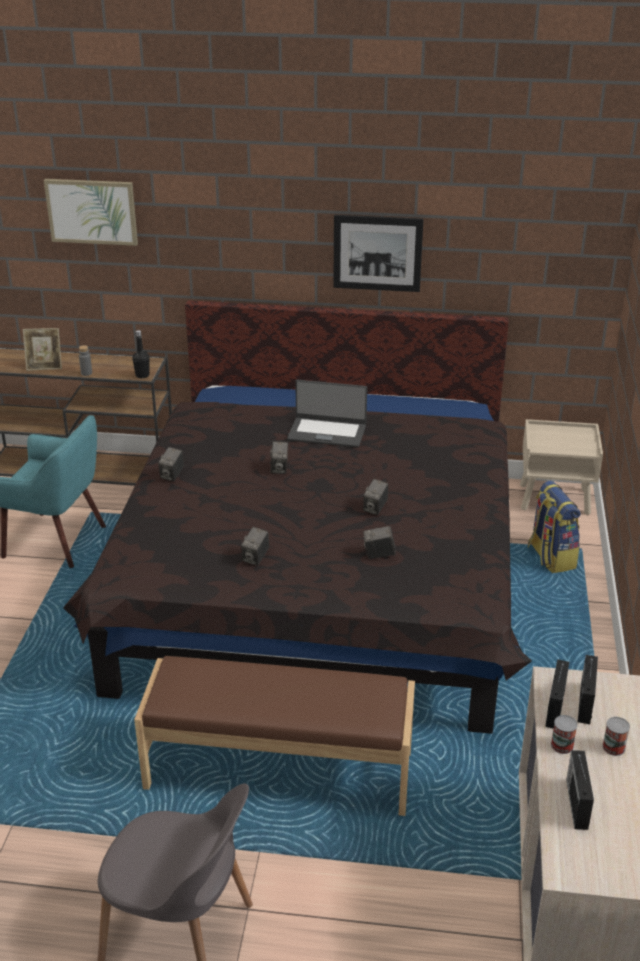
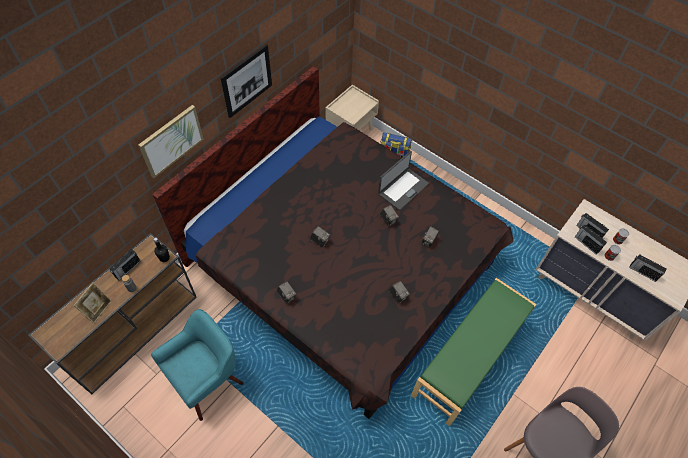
camera: 60 degrees left, 25 degrees up
picture [44,179,138,246] -> picture moved to [138,105,204,178]
brown bench [134,656,415,816] -> green bench [411,278,536,426]
laptop [287,380,367,448] -> laptop moved to [378,151,429,210]
none -> radio [109,249,141,280]

